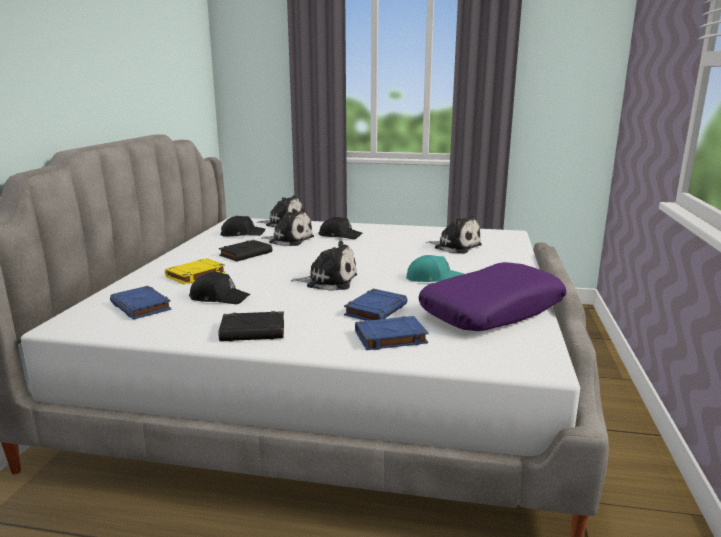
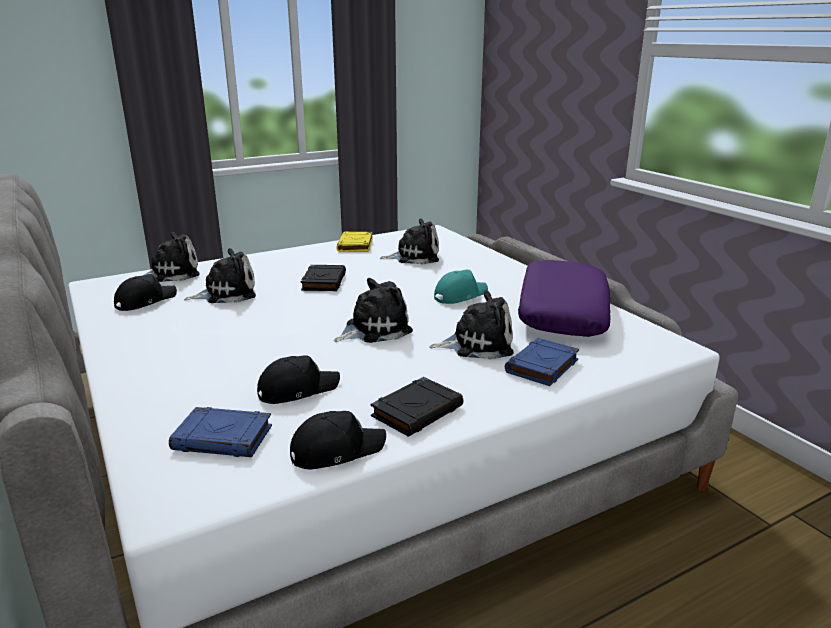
camera: 40 degrees left, 5 degrees up
yellow book [165,258,226,285] -> yellow book moved to [336,232,372,252]
black book [219,240,272,261] -> black book moved to [301,265,346,291]
black cap [319,217,362,239] -> black cap moved to [290,411,386,469]
blue book [344,289,407,321] -> plush toy [430,290,514,360]

